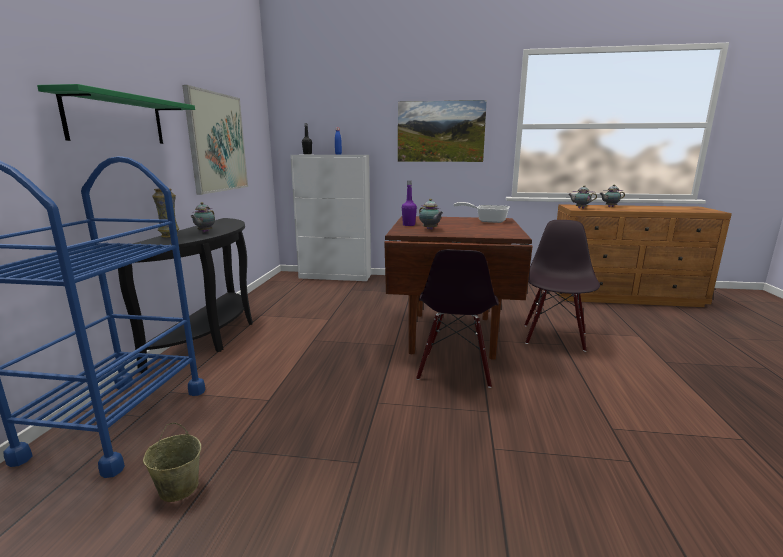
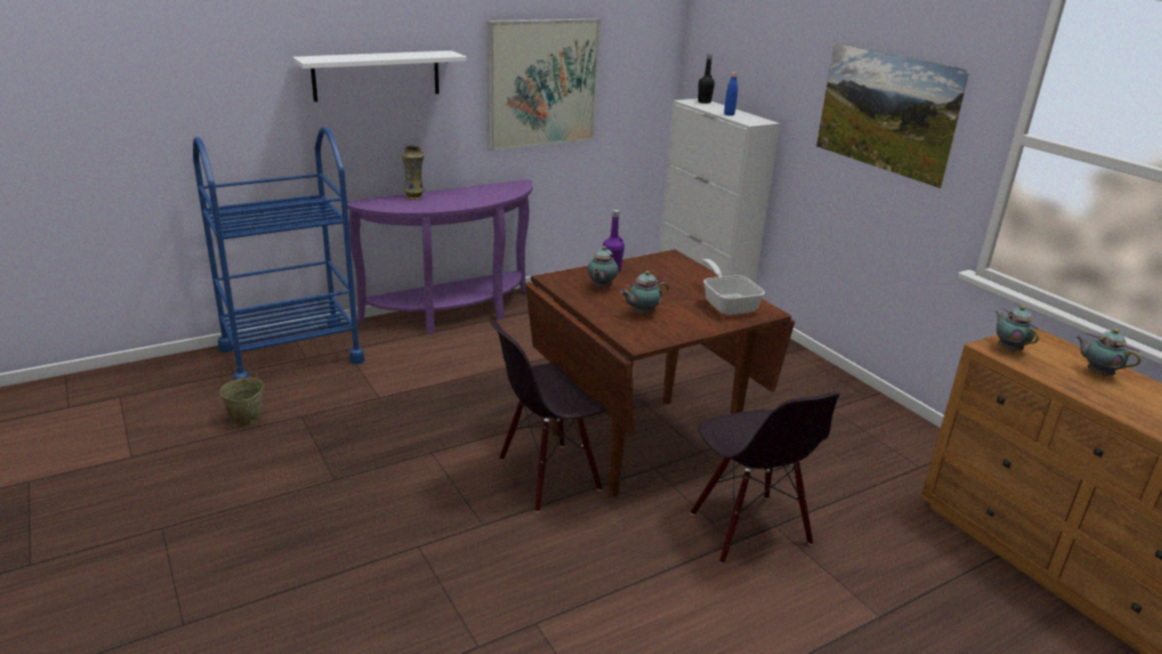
camera: 50 degrees right, 10 degrees up
green shelf [37,84,195,144] -> white shelf [292,51,467,102]
black console table [118,218,253,373] -> purple console table [347,179,533,334]
teapot [190,202,215,232] -> teapot moved to [620,271,669,315]
black chair [524,220,600,352] -> black chair turned 90 degrees clockwise [690,392,840,564]

